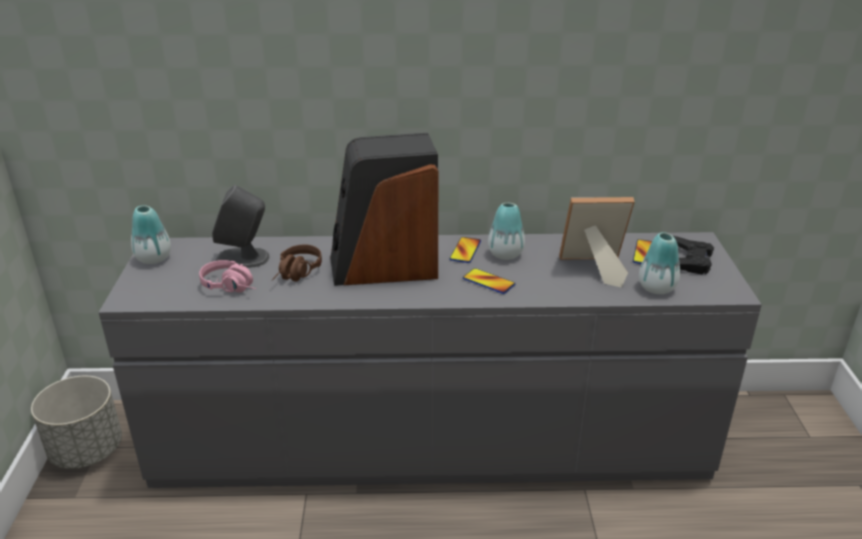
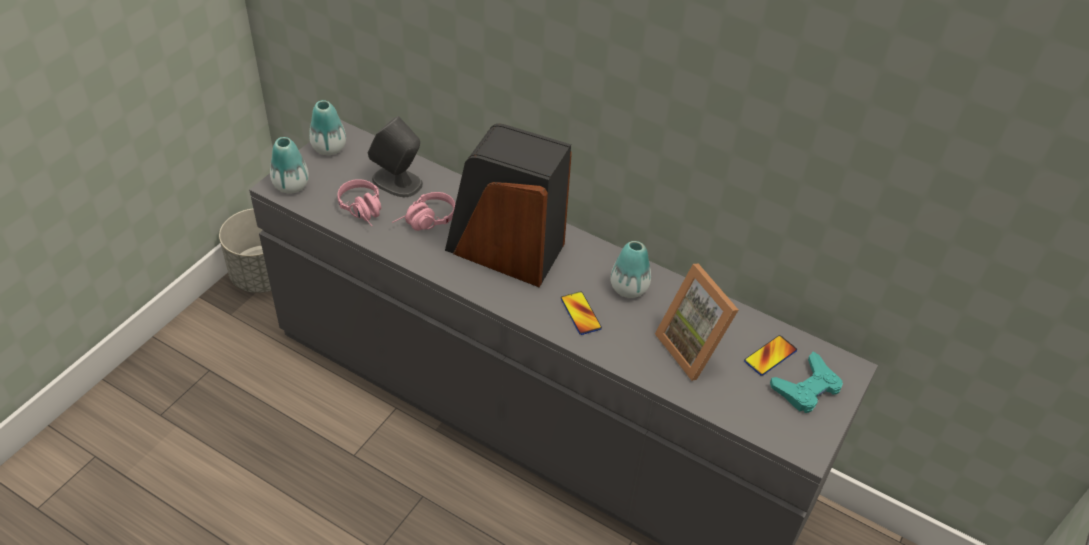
camera: 30 degrees right, 15 degrees up
brown headphones [272,244,322,282] -> pink headphones [392,192,455,231]
phone [449,237,481,263] -> none
picture frame [559,197,635,288] -> picture frame turned 150 degrees counterclockwise [655,263,738,381]
vase [639,232,680,294] -> vase moved to [270,137,309,194]
black game controller [673,236,714,274] -> turquoise game controller [770,352,843,413]

